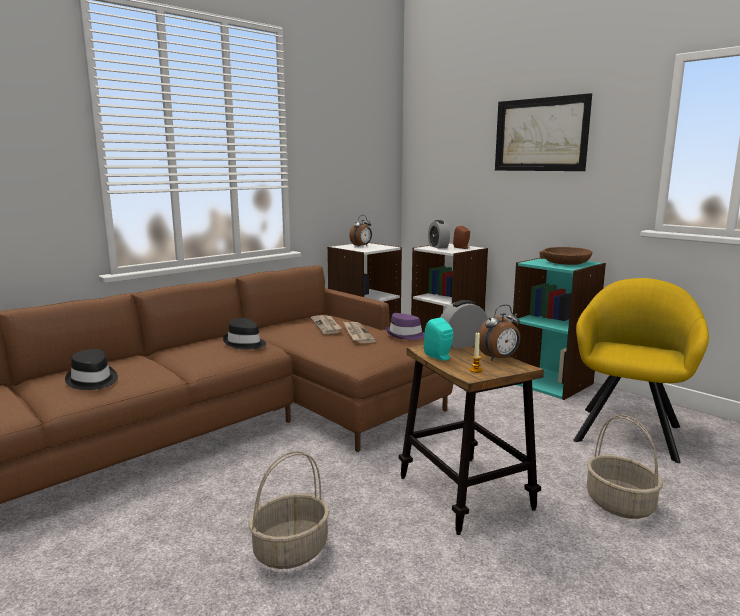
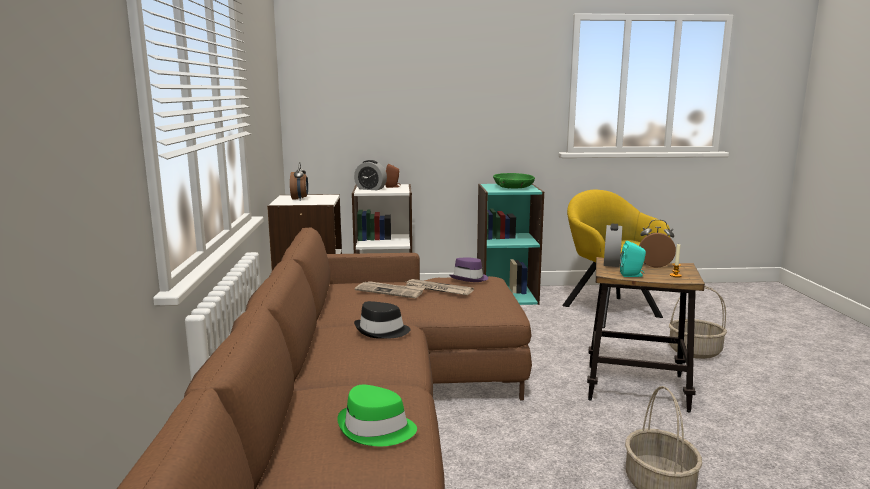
camera: 50 degrees left, 0 degrees up
black hat [65,349,118,390] -> green hat [337,385,417,446]
alarm clock [479,305,520,361] -> alarm clock turned 90 degrees counterclockwise [639,219,676,268]
picture [495,93,592,171] -> none
brown bowl [540,247,592,265] -> green bowl [493,173,535,189]

